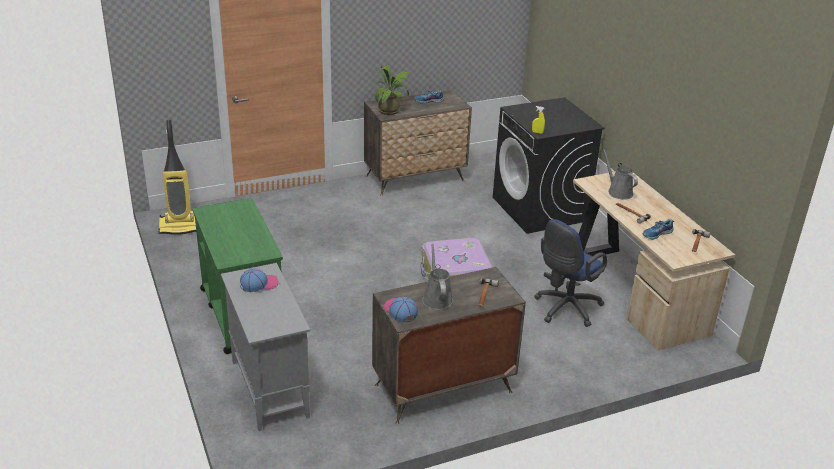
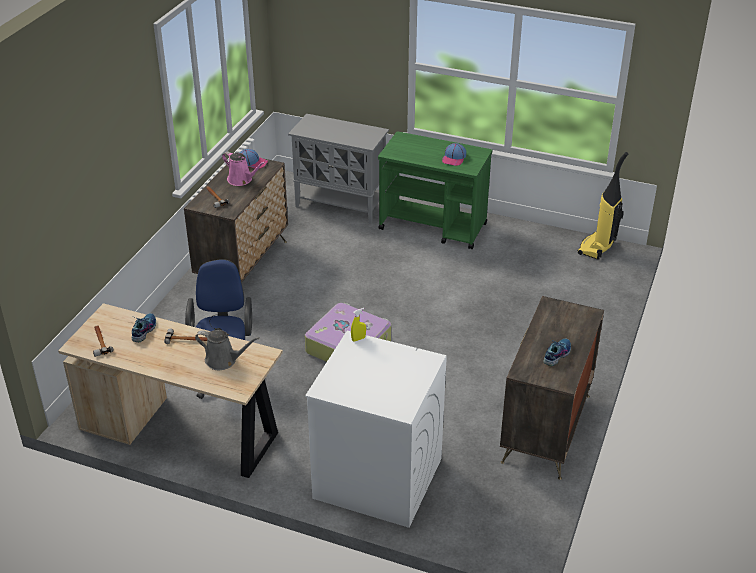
camera: 135 degrees right, 5 degrees up
cap [240,268,279,292] -> cap moved to [442,143,466,166]
potted plant [372,65,411,115] -> none
grey watering can [422,244,453,310] -> pink watering can [222,151,265,186]
black washing machine [493,97,605,234] -> white washing machine [305,331,447,528]

